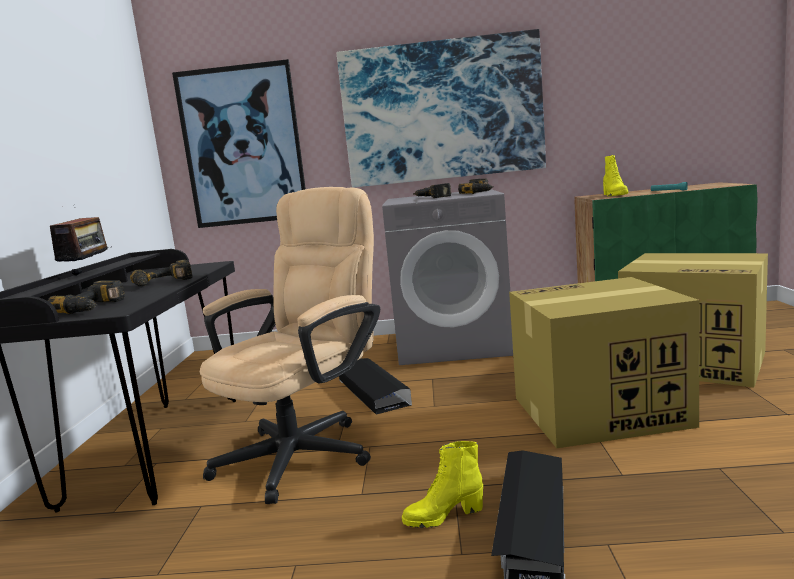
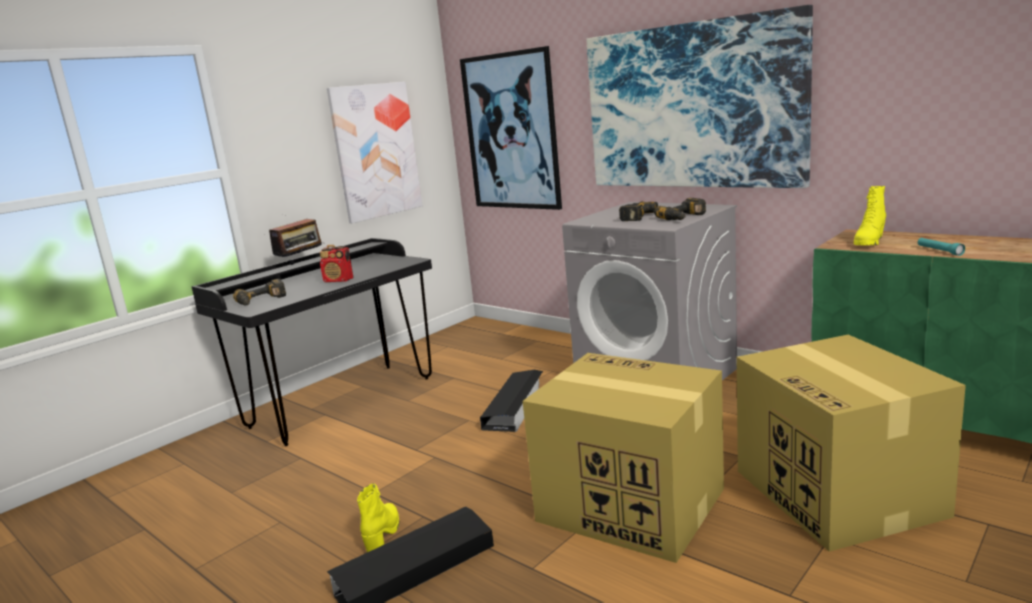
camera: 40 degrees right, 5 degrees up
power drill [130,260,192,286] -> radio [320,245,353,282]
beige office chair [200,187,380,504] -> none
yellow boot [402,441,483,528] -> yellow boot turned 75 degrees clockwise [357,483,399,552]
none -> picture [327,82,422,223]

